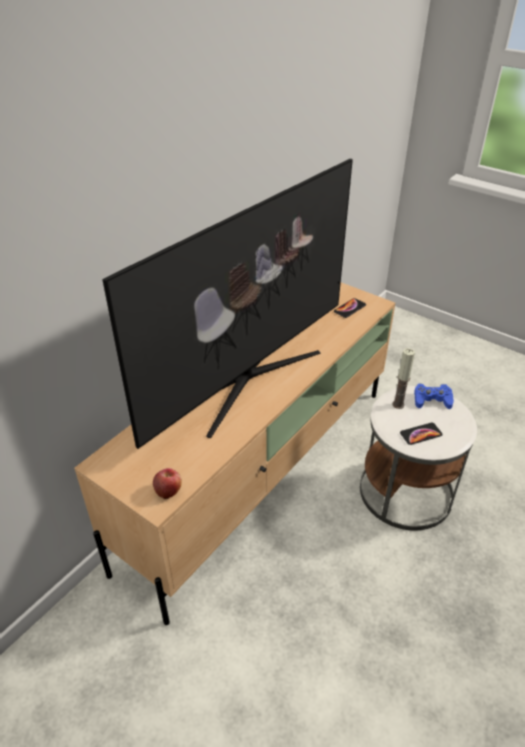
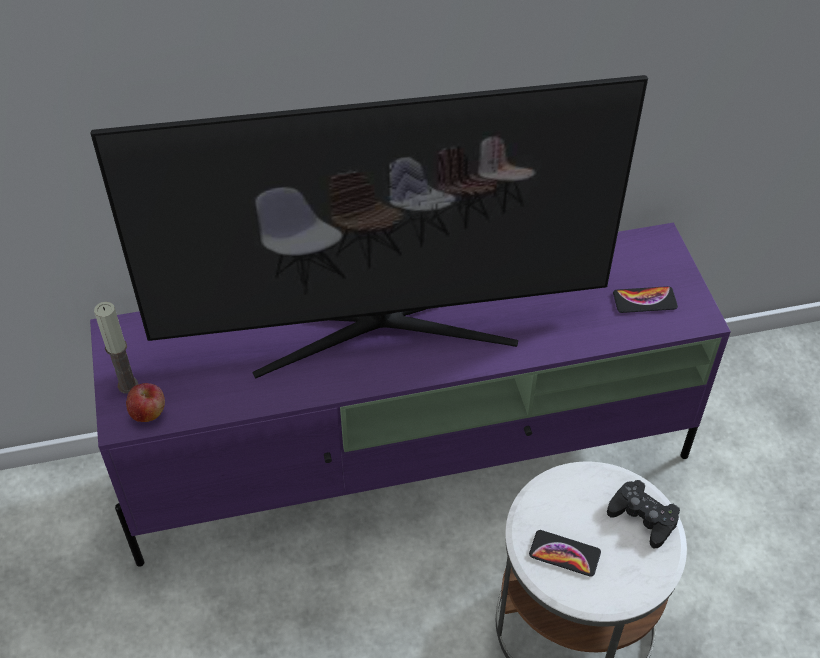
camera: 40 degrees right, 10 degrees up
beige tv stand [74,282,395,625] -> purple tv stand [90,222,731,567]
candle [393,348,415,409] -> candle moved to [94,302,138,394]
blue game controller [414,384,454,409] -> black game controller [607,480,680,548]

